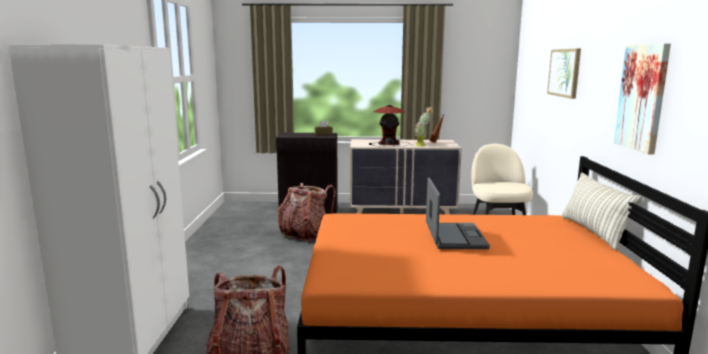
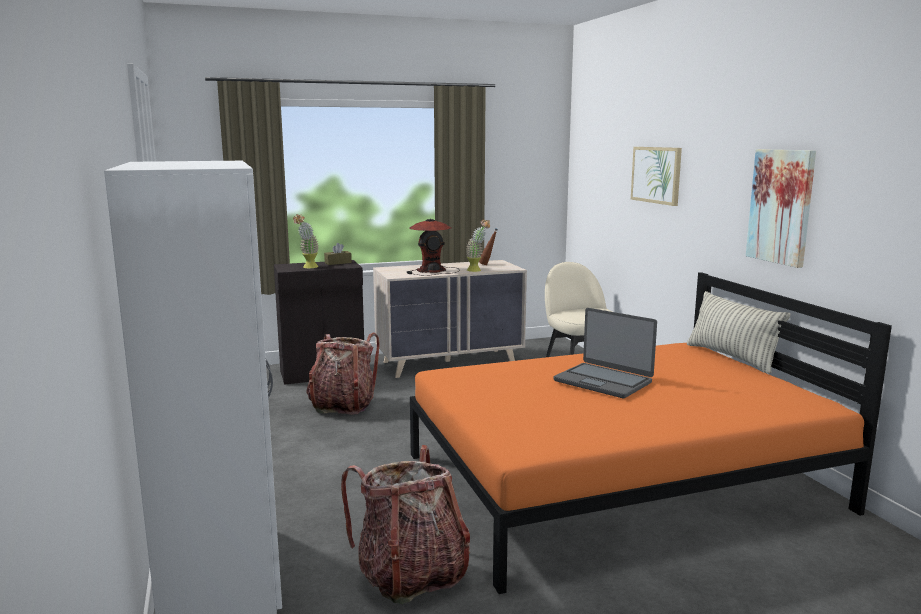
camera: 20 degrees left, 0 degrees up
laptop [426,178,490,249] -> laptop turned 150 degrees clockwise [553,308,657,398]
none -> potted plant [293,214,319,268]

